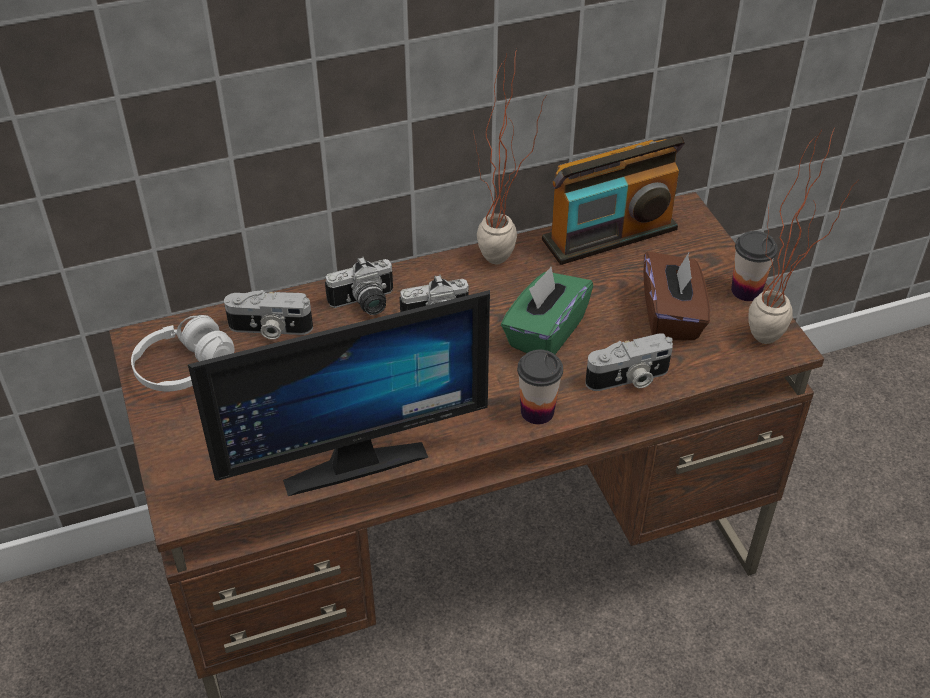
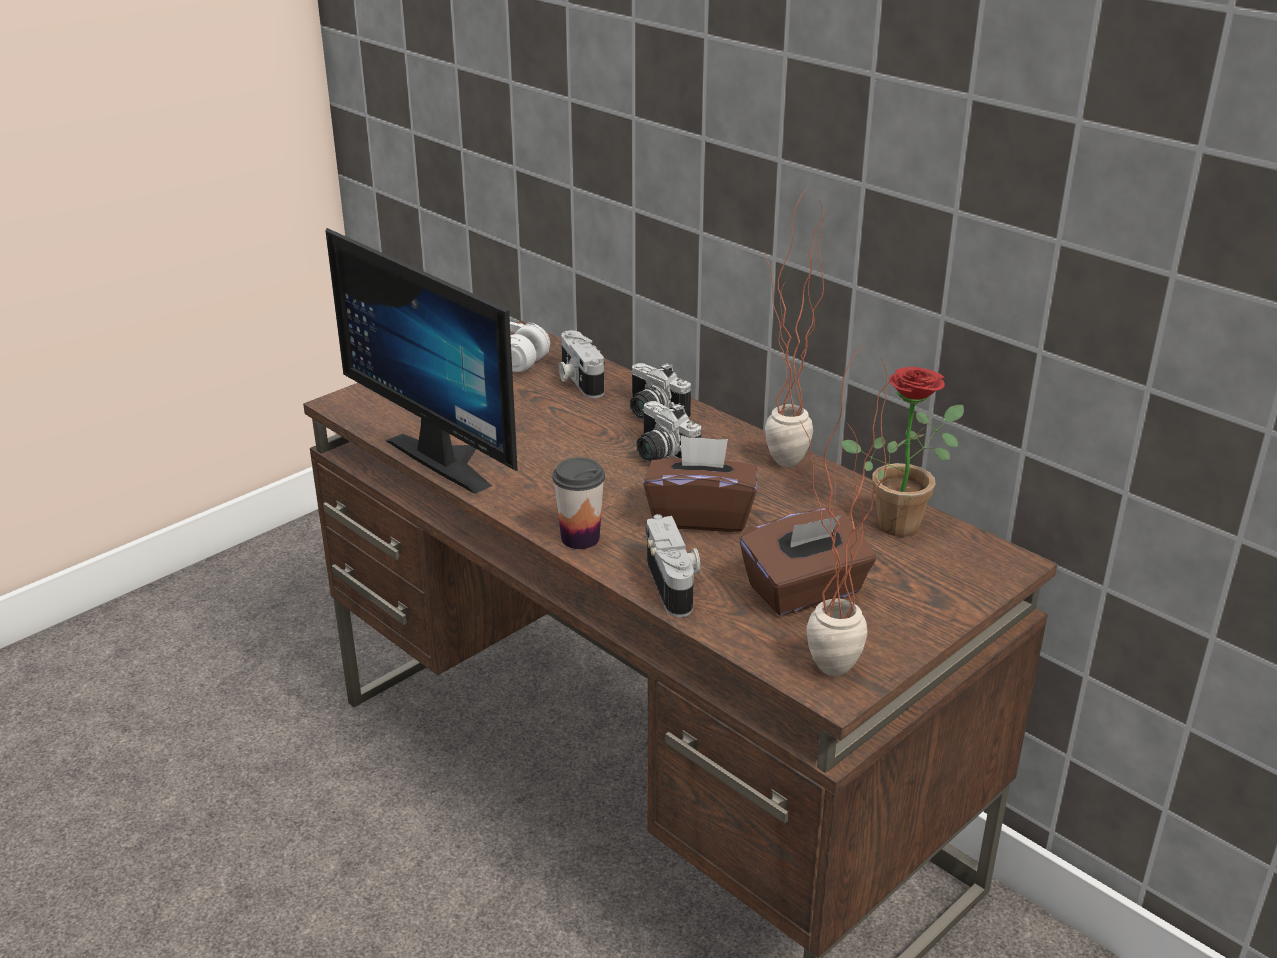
camera: 65 degrees right, 15 degrees down
green tissue box [501,267,593,354] -> brown tissue box [644,435,757,532]
radio [542,136,685,265] -> potted plant [841,367,964,537]
camera [585,334,673,391] -> camera turned 150 degrees counterclockwise [645,514,701,617]
cup [731,231,778,301] -> none

